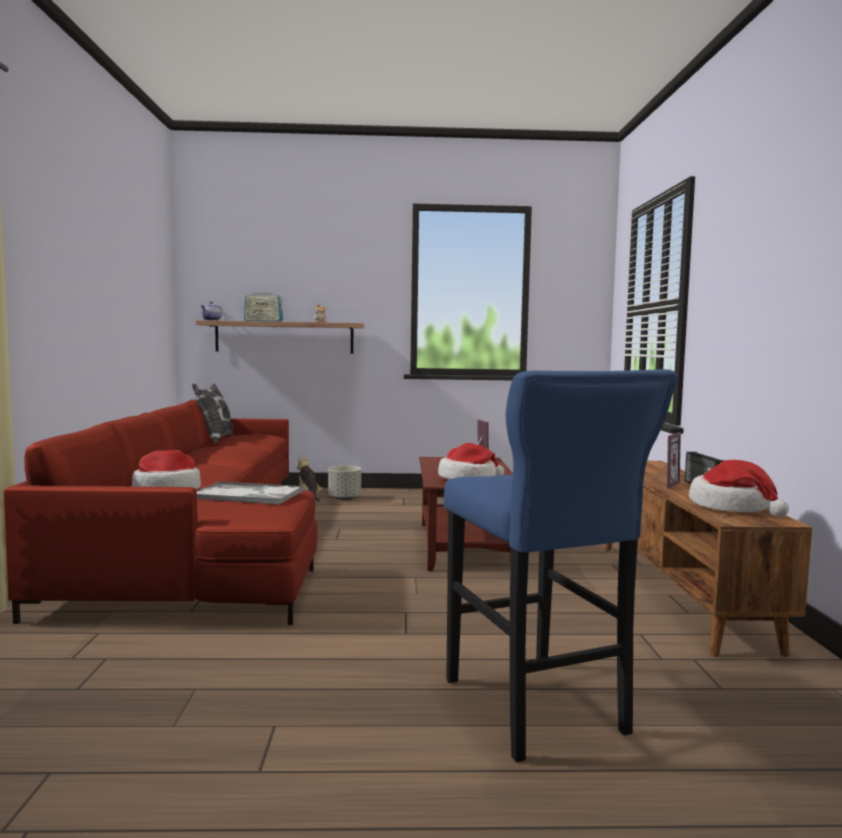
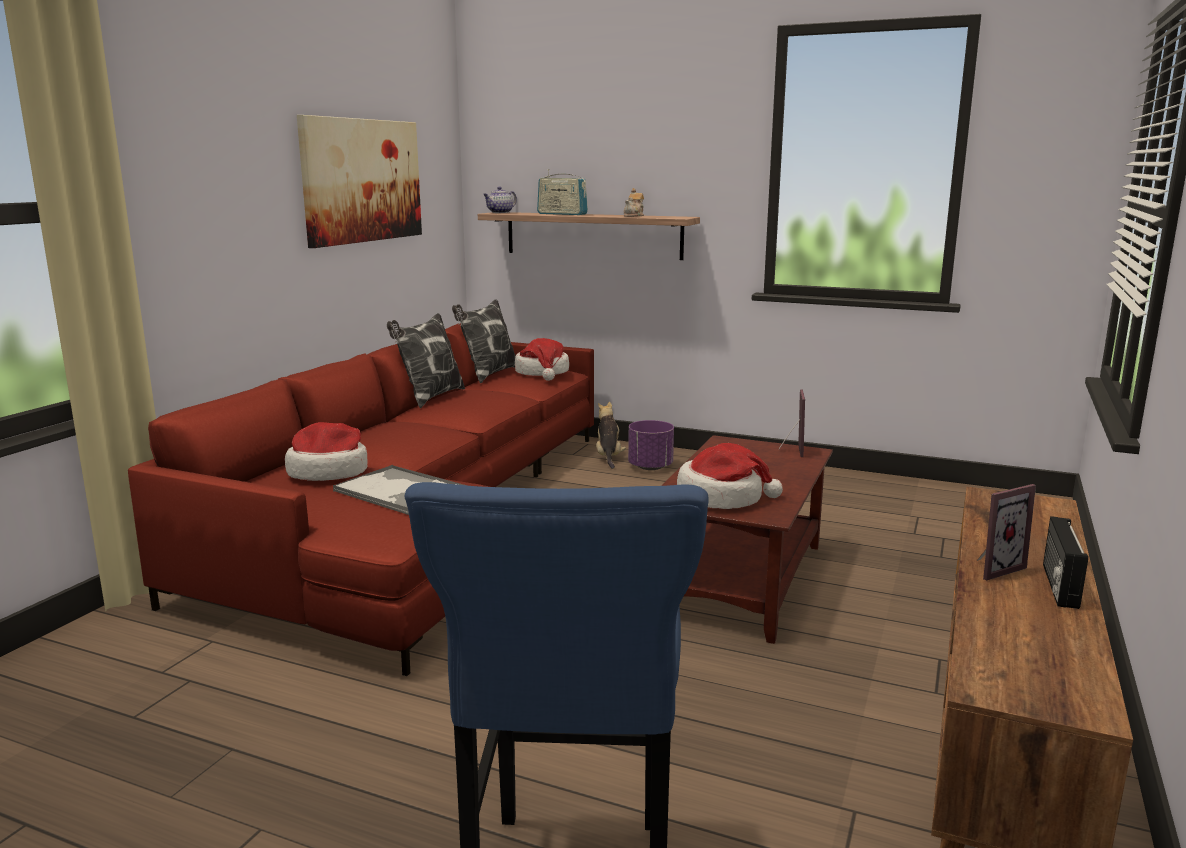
camera: 25 degrees right, 10 degrees up
grey planter [328,465,361,500] -> purple planter [628,420,674,470]
hat [689,460,789,517] -> hat moved to [515,338,569,381]
none -> picture [297,115,422,248]
none -> pillow [387,313,465,408]

